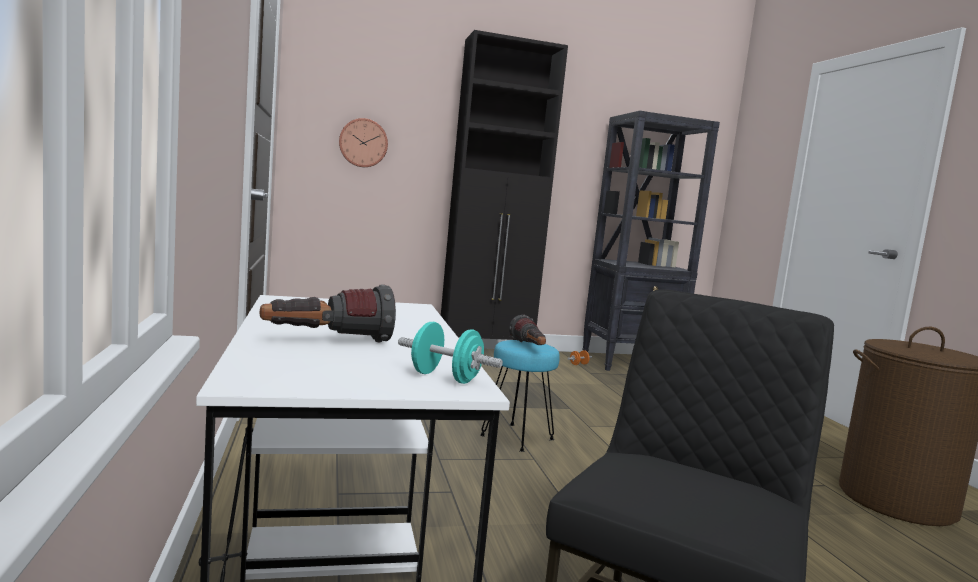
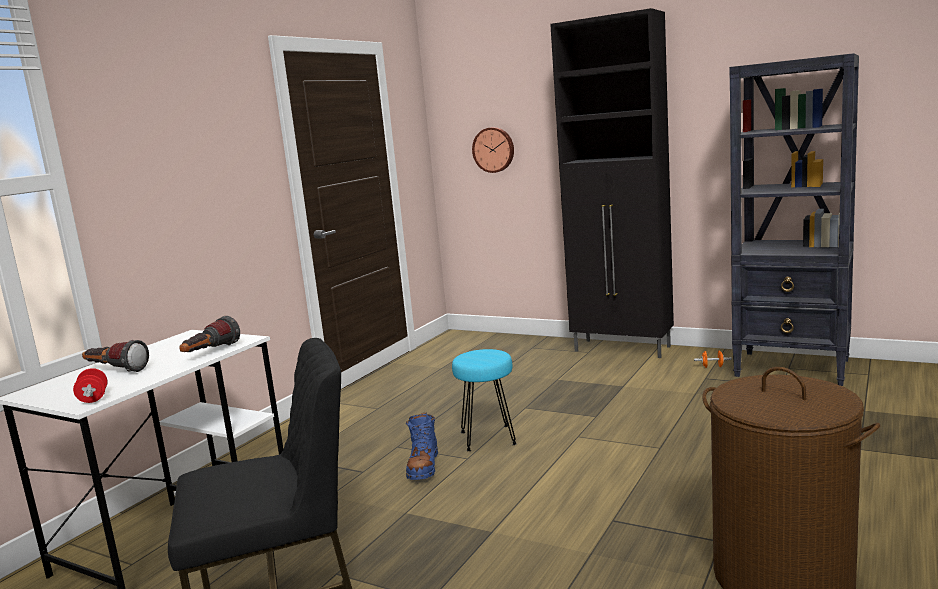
camera: 45 degrees right, 5 degrees up
turquoise dumbbell [398,322,503,384] -> red dumbbell [73,368,108,403]
flashlight [509,315,546,345] -> flashlight moved to [179,316,240,352]
none -> blue boot [406,412,438,480]

